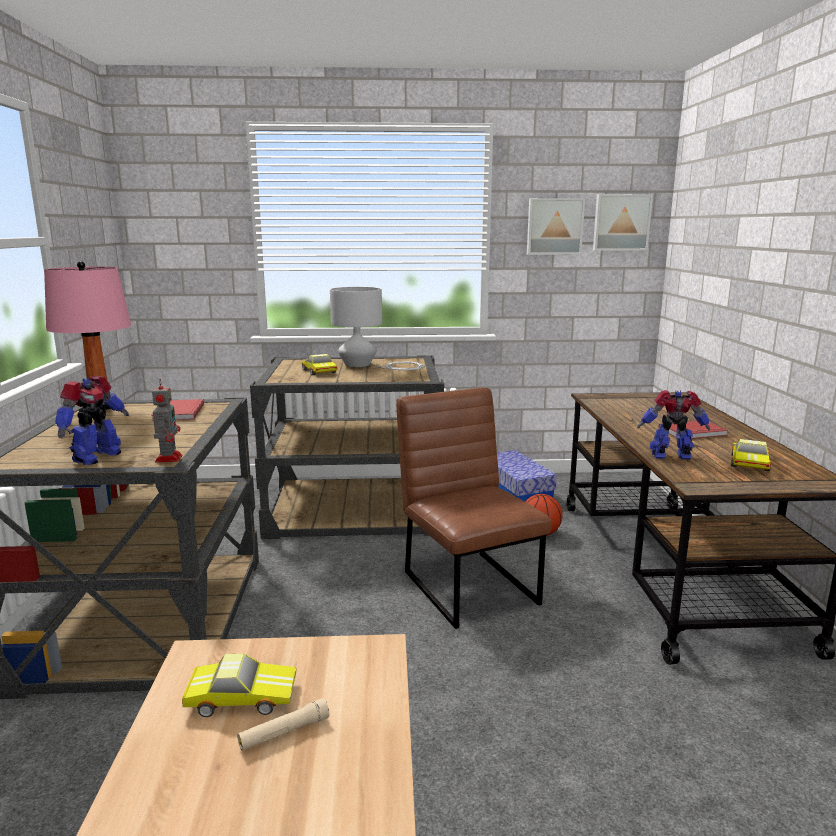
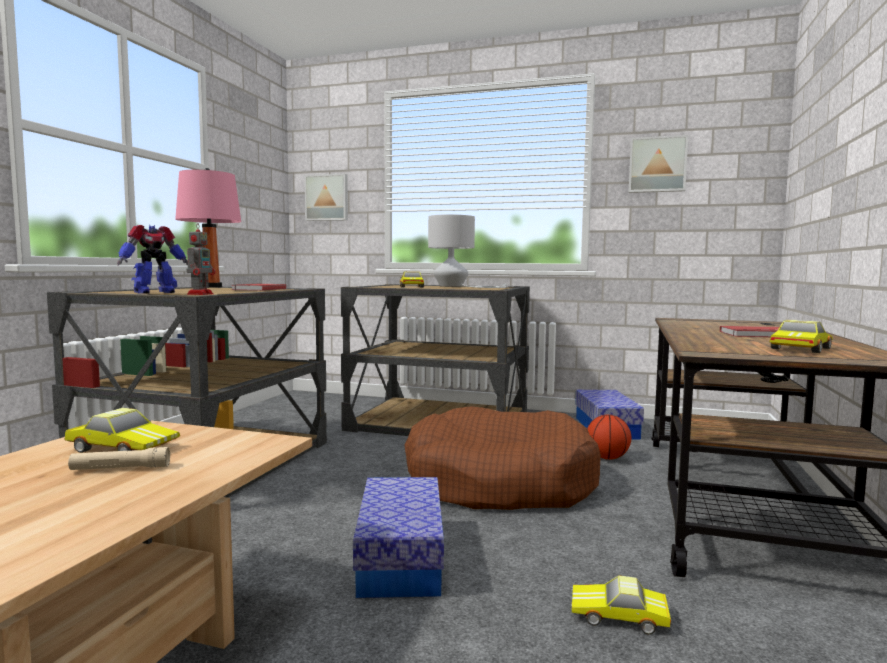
camera: 20 degrees right, 10 degrees down
brown chair [396,387,552,629] -> brown dog bed [404,406,601,510]
picture [593,194,653,251] -> picture moved to [304,174,348,221]
toy robot [637,390,710,460] -> none
none -> storage box [353,477,444,598]
none -> toy car [571,575,671,635]

